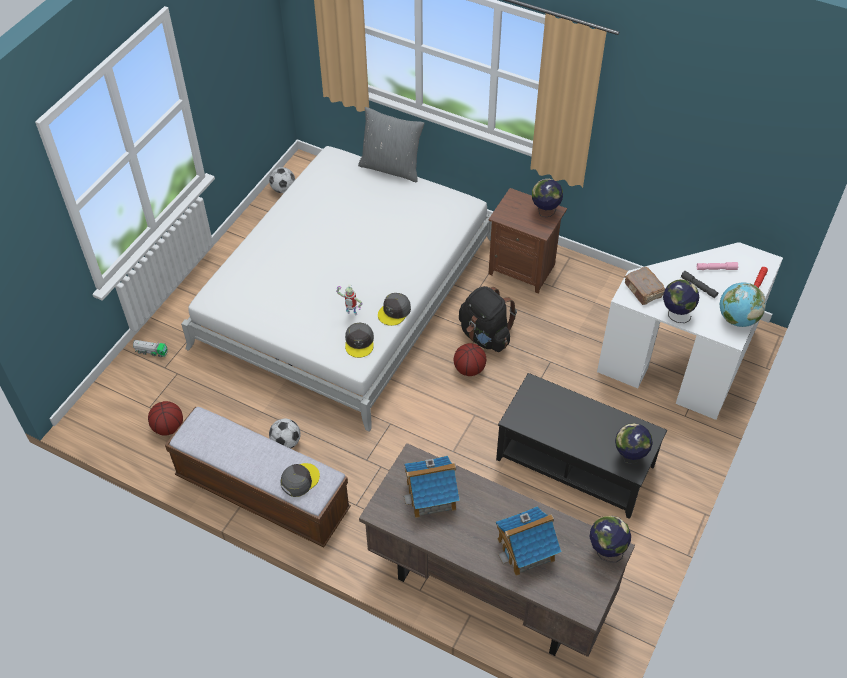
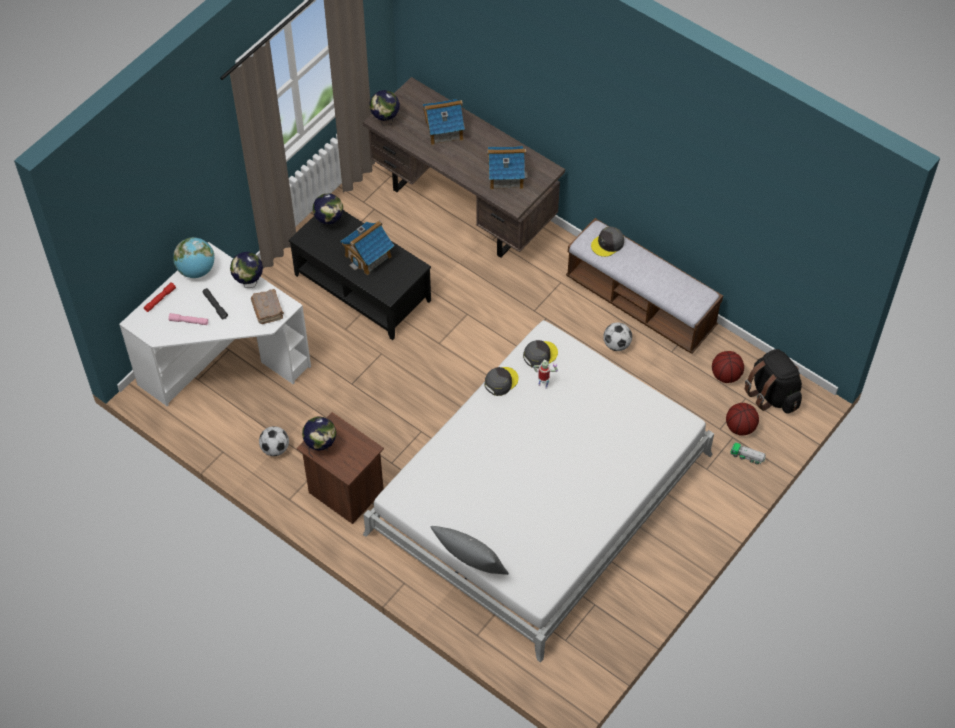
camera: 170 degrees left, 5 degrees up
football [269,167,295,193] -> football moved to [259,426,289,456]
grey cap [345,323,374,358] -> grey cap turned 45 degrees clockwise [523,340,558,368]
basketball [454,343,486,376] -> basketball moved to [726,403,759,436]
black backpack [459,286,517,352] -> black backpack moved to [745,349,802,414]
none -> toy house [340,221,394,275]

